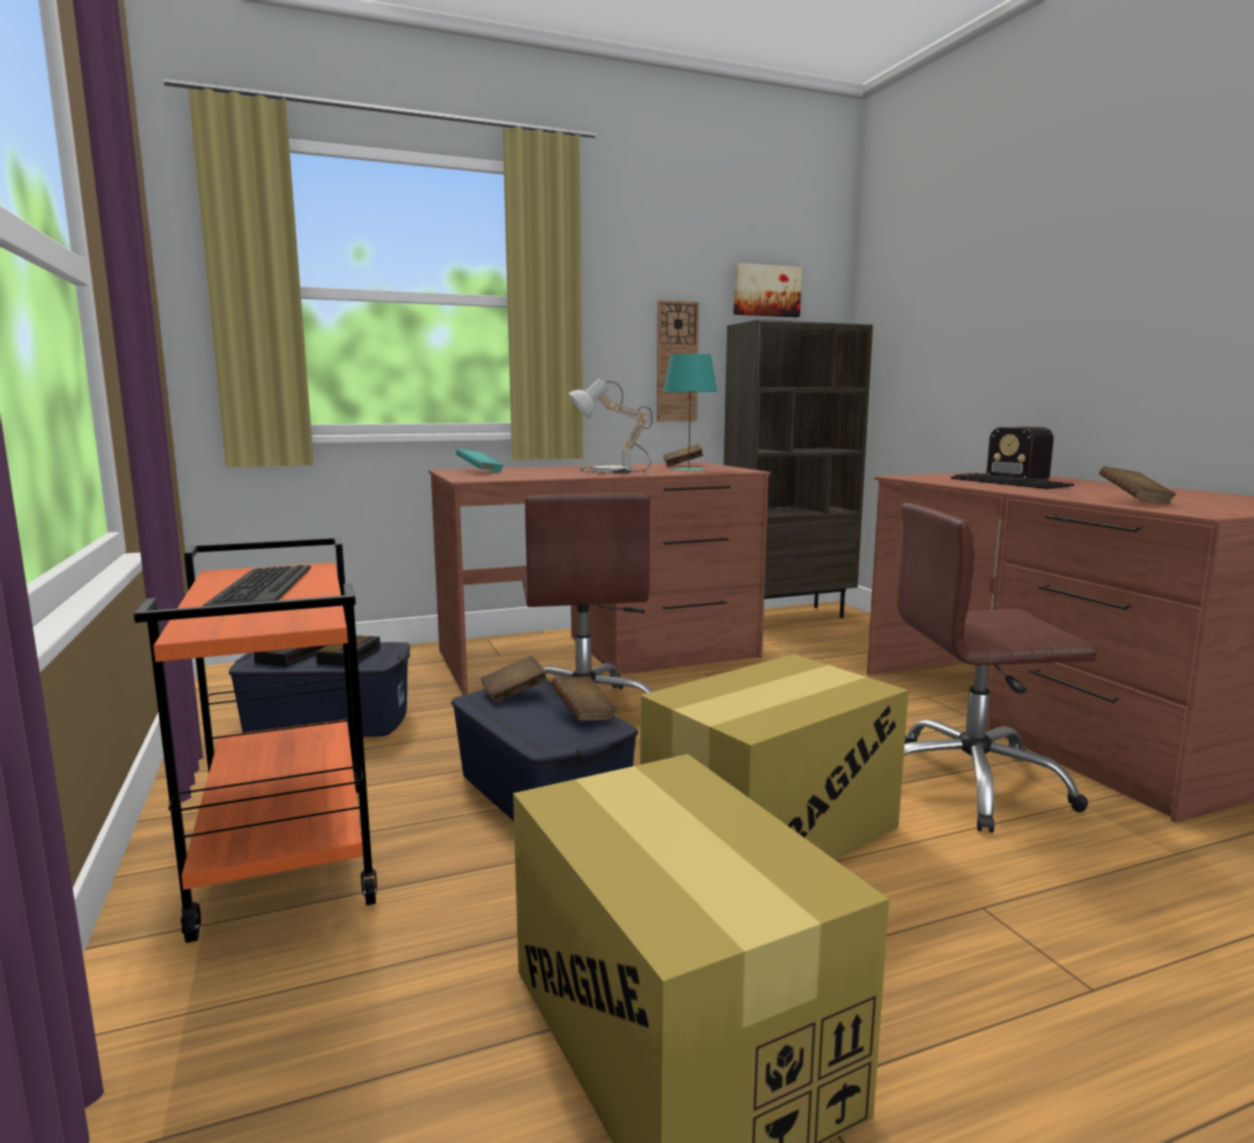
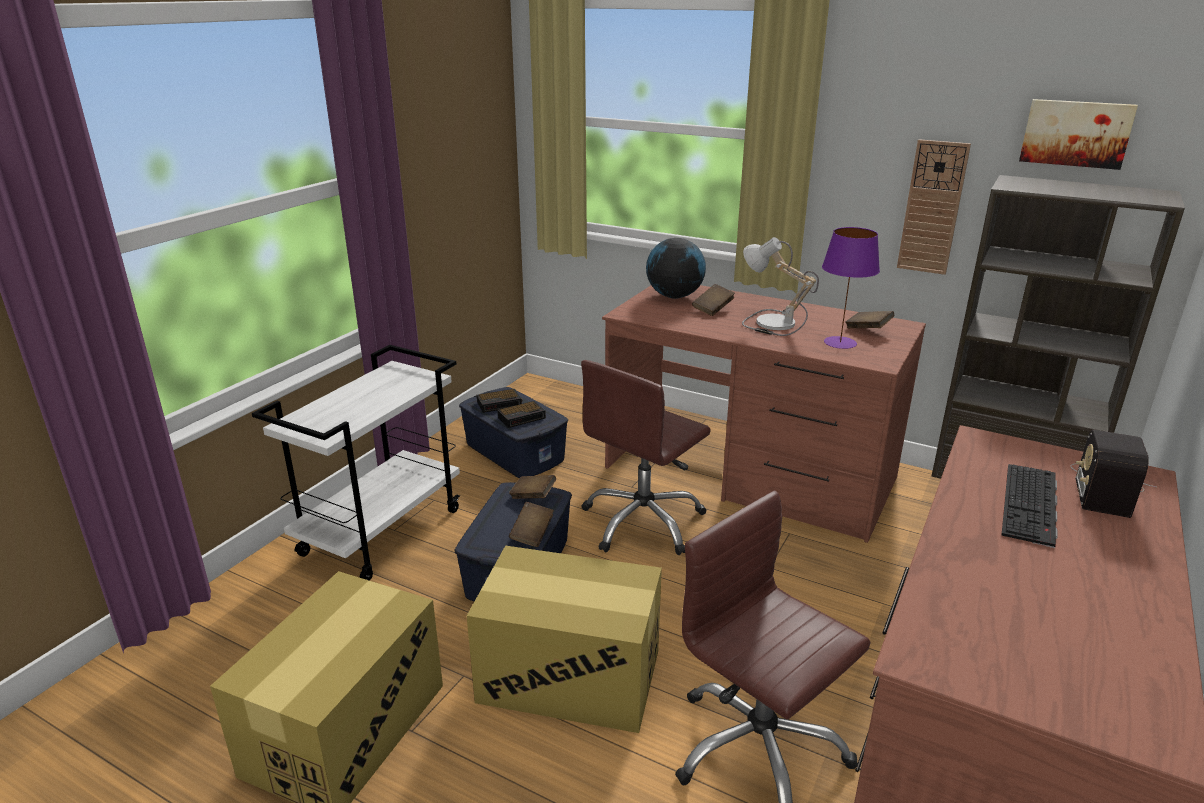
camera: 50 degrees right, 15 degrees up
orange cart [134,537,377,943] -> white cart [252,345,460,581]
keyboard [203,565,311,606] -> none
turquoise book [456,449,504,472] -> globe [646,238,706,299]
turquoise table lamp [663,354,717,471] -> purple table lamp [822,227,880,349]
brown book [1099,467,1176,504] -> brown book moved to [692,284,735,316]

